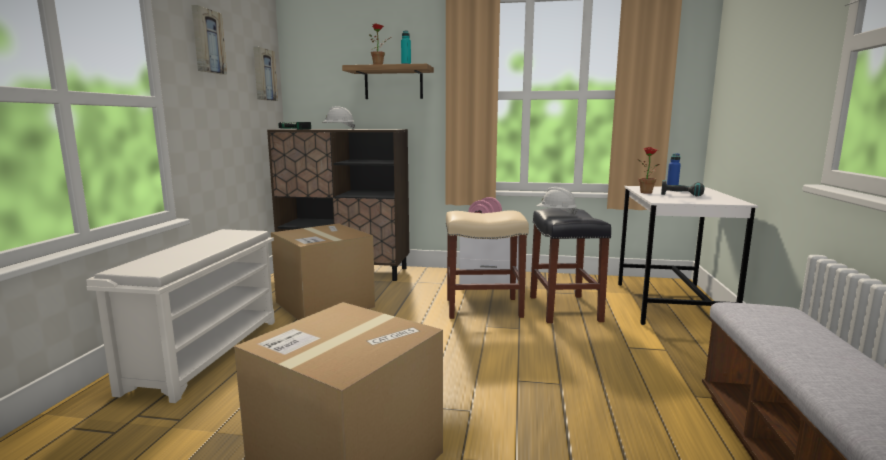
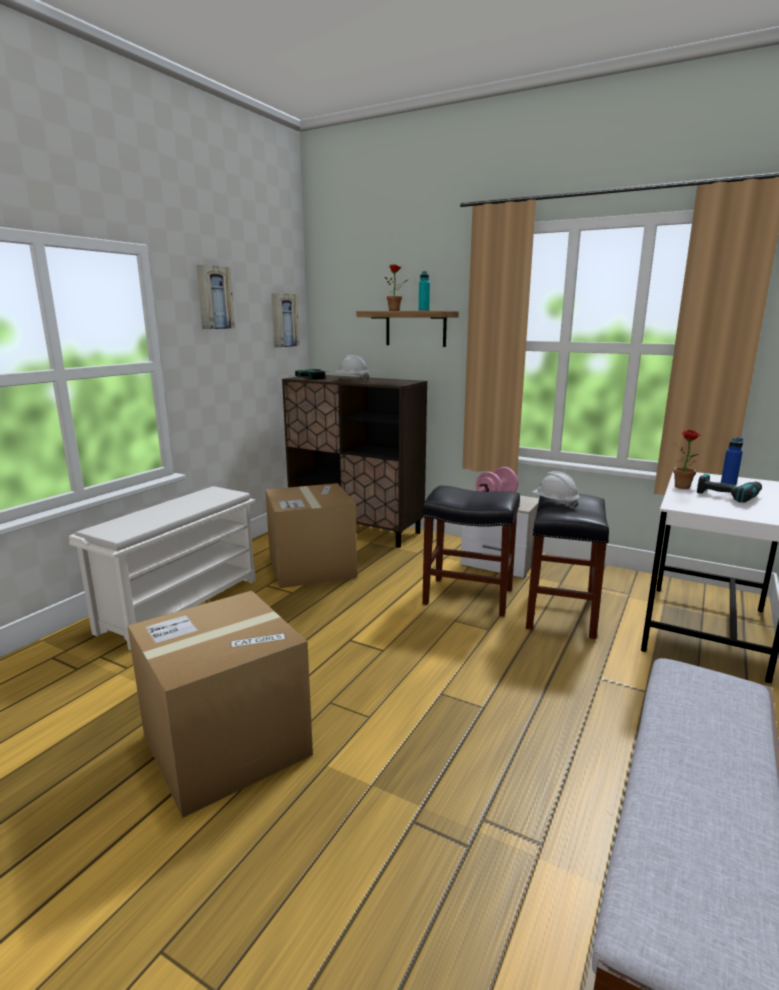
camera: 20 degrees right, 5 degrees up
beige stool [446,211,529,319] -> black stool [422,486,520,617]

